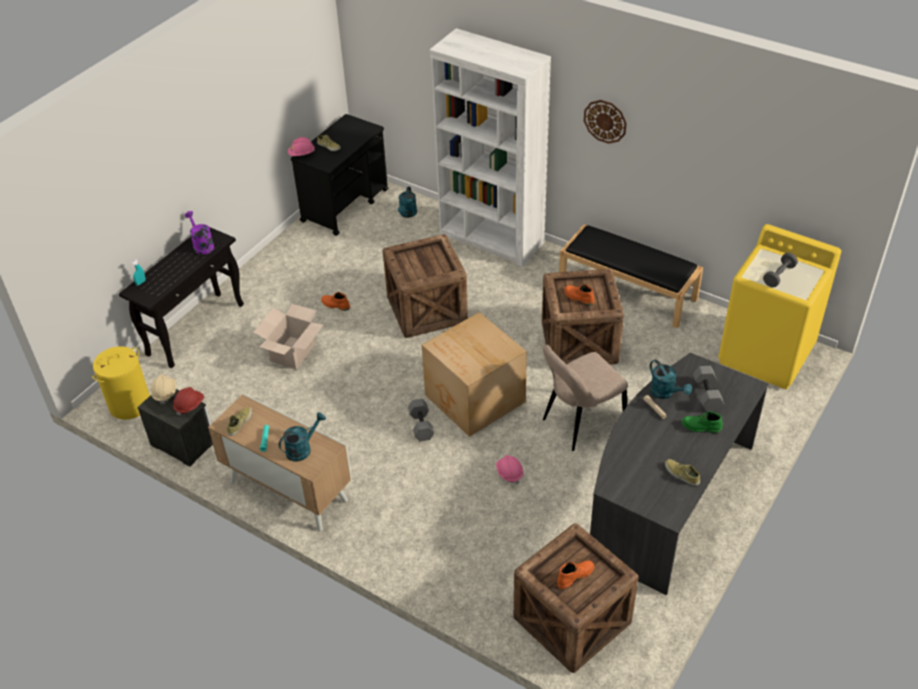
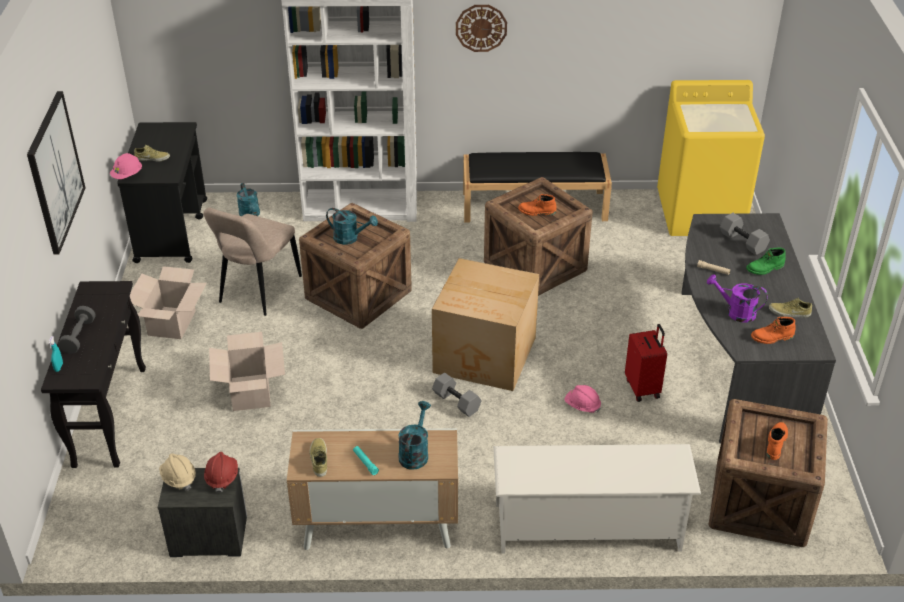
camera: 35 degrees left, 5 degrees down
yellow laundry basket [92,346,150,420] -> none
purple watering can [185,211,214,254] -> purple watering can moved to [707,274,768,323]
orange boot [321,292,350,311] -> orange boot moved to [751,317,796,344]
beige chair [543,345,628,451] -> beige chair moved to [203,207,302,316]
turquoise watering can [650,360,692,399] -> turquoise watering can moved to [326,208,378,245]
grey dumbbell [763,253,798,287] -> grey dumbbell moved to [58,306,95,354]
none -> picture [27,91,85,255]
none -> cardboard box [130,266,206,339]
none -> white shoe rack [493,444,701,553]
none -> red suitcase [625,324,667,402]

